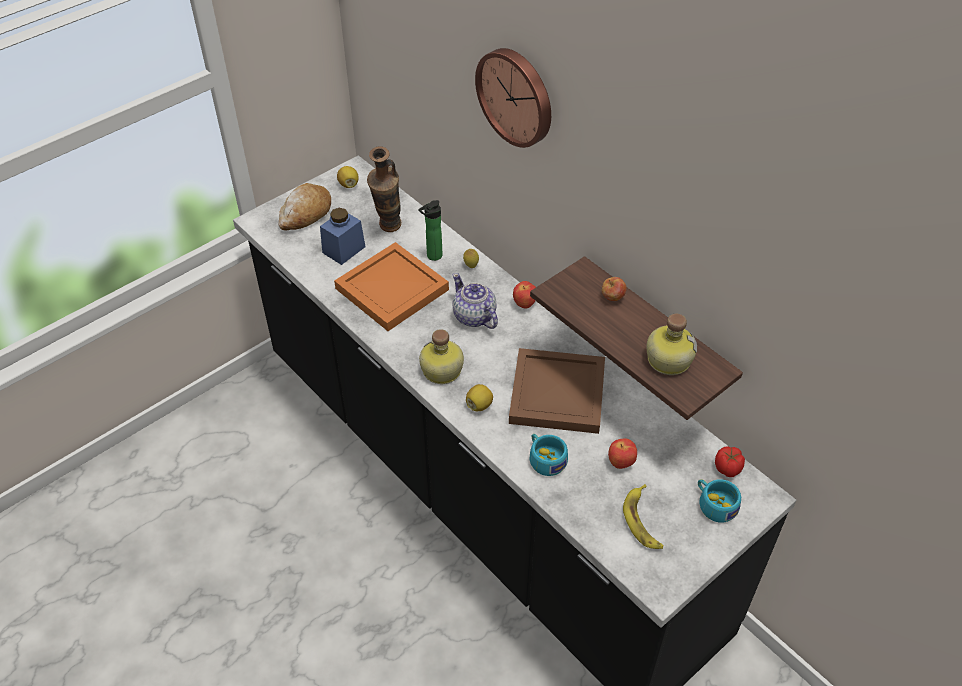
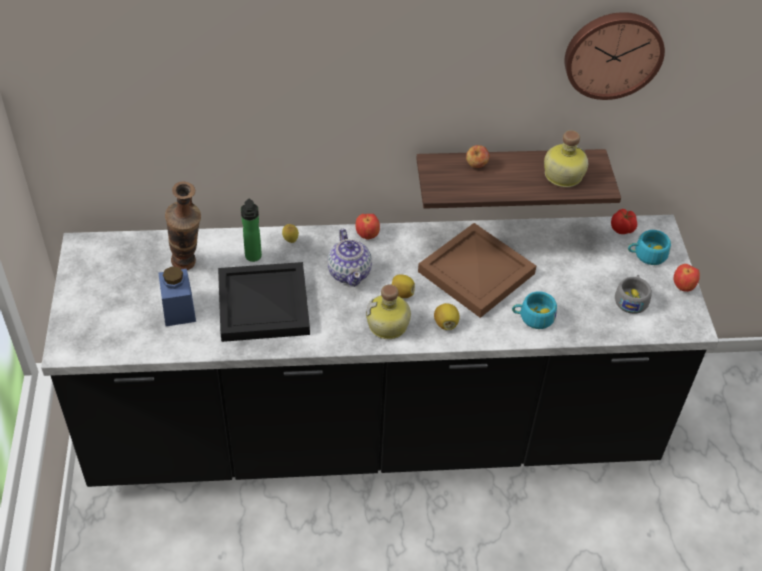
camera: 55 degrees left, 0 degrees up
bread [279,183,331,231] -> none
orange tray [334,242,449,331] -> black tray [218,262,310,342]
lemon [337,166,359,188] -> lemon moved to [392,274,415,298]
teapot [452,273,498,329] -> teapot turned 105 degrees counterclockwise [328,229,372,287]
wall clock [475,48,551,148] -> wall clock moved to [564,12,665,100]
apple [608,438,637,469] -> apple moved to [674,264,700,292]
banana [623,484,664,549] -> grey cup [615,275,652,314]

